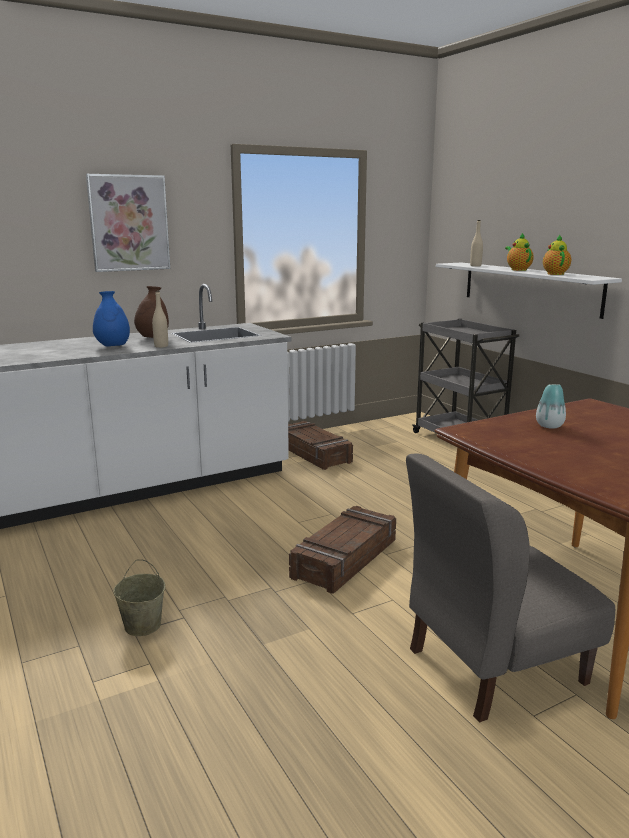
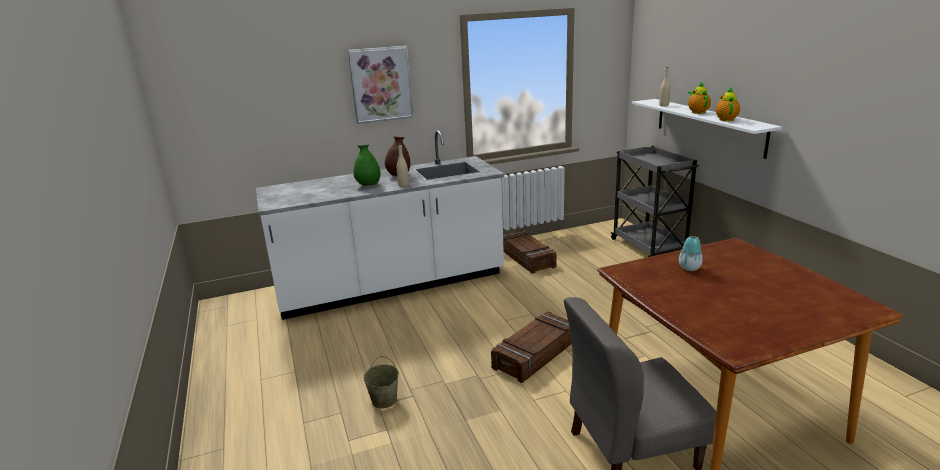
camera: 10 degrees right, 5 degrees up
blue vase [93,291,130,347] -> green vase [353,144,380,186]

